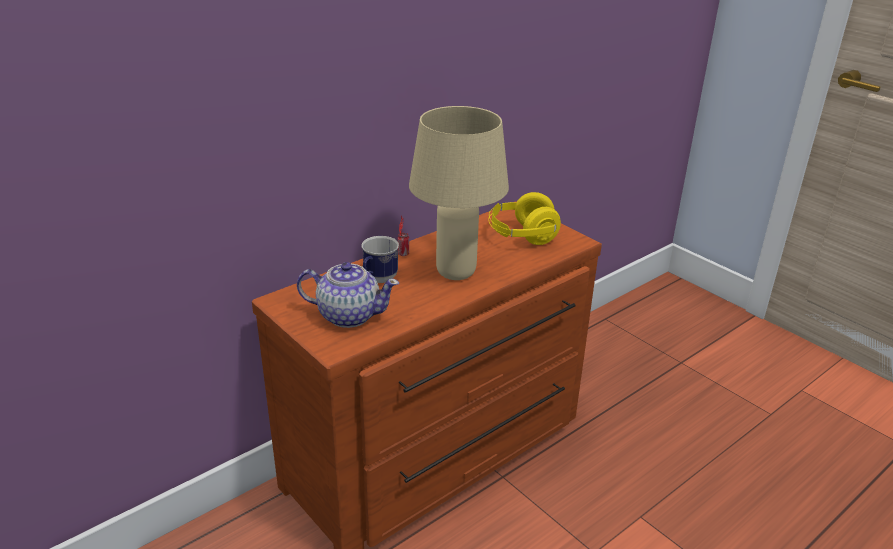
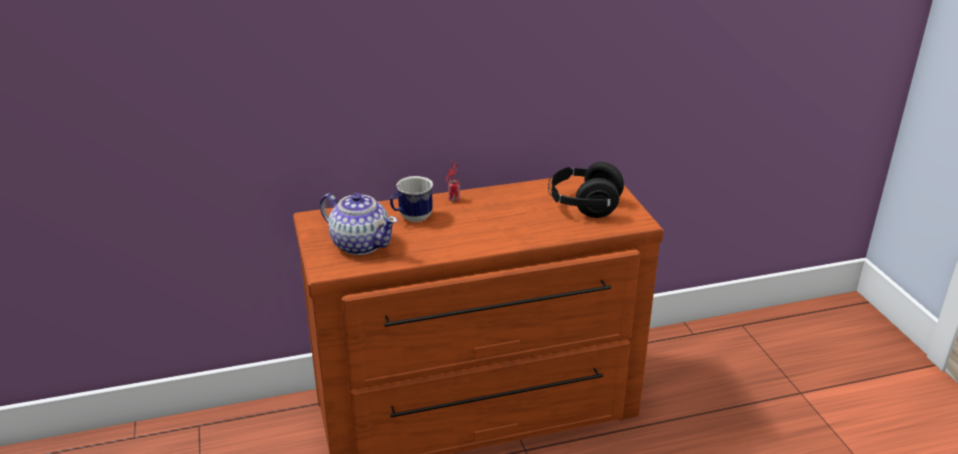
camera: 25 degrees right, 0 degrees up
beige table lamp [409,106,509,280] -> none
yellow headphones [489,192,561,245] -> black headphones [548,162,624,218]

